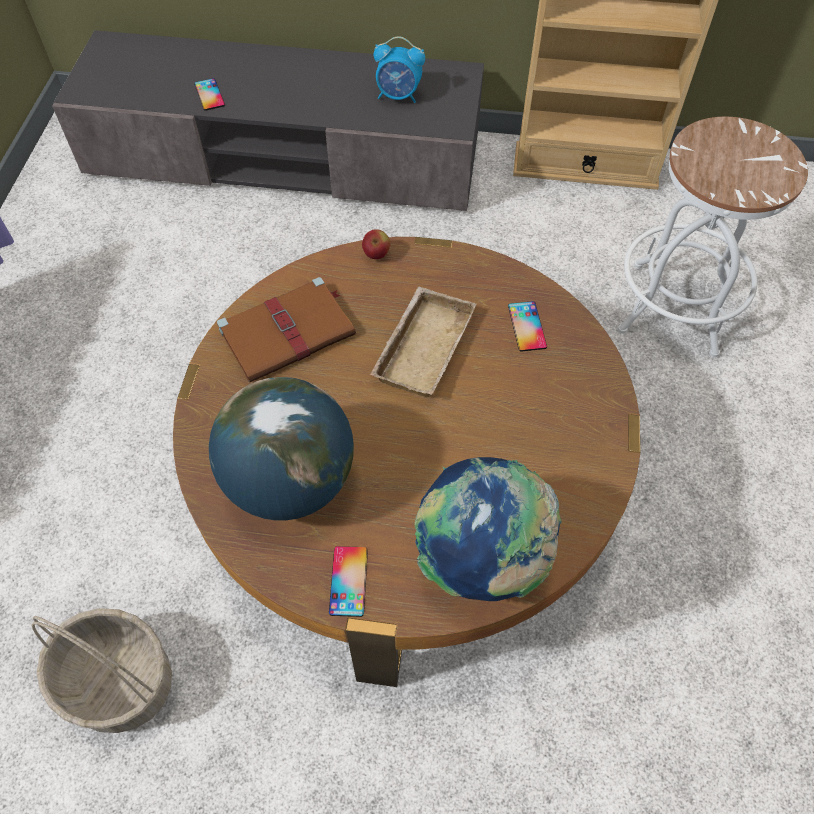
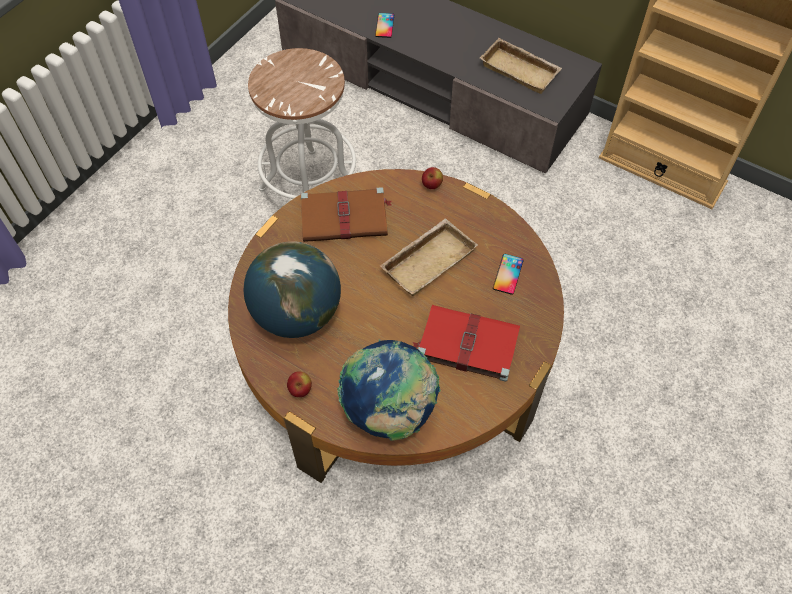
camera: 25 degrees right, 0 degrees up
basket [31,608,172,733] -> none
phone [329,546,368,617] -> apple [287,372,312,397]
alarm clock [374,36,425,103] -> beige tray [480,38,562,94]
white stool [617,117,808,358] -> white stool moved to [248,48,356,199]
none -> red book [413,305,520,382]

